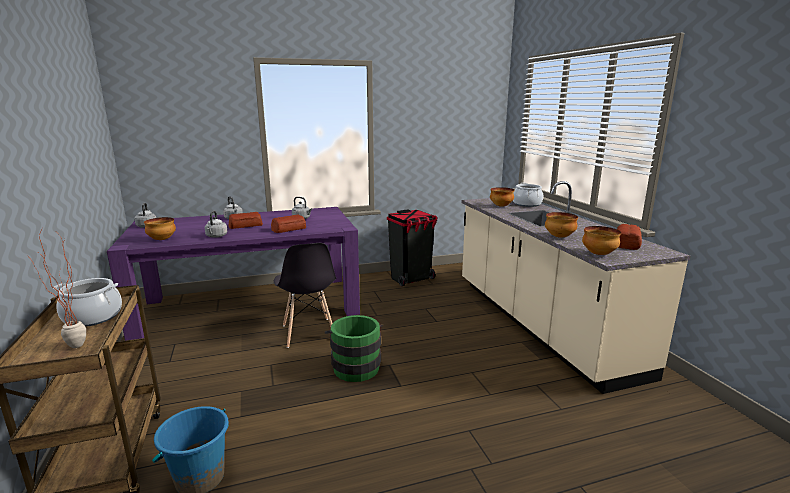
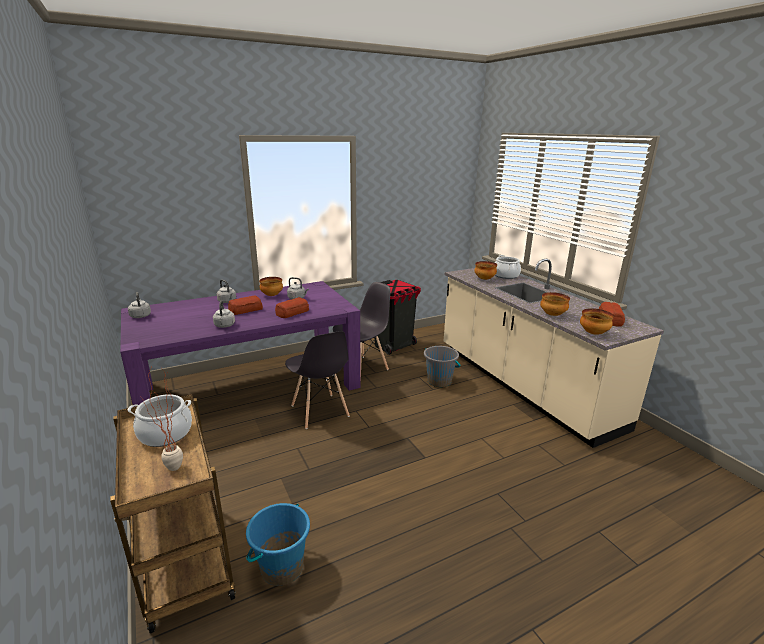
camera: 10 degrees left, 5 degrees up
bowl [144,217,176,240] -> bowl moved to [259,277,283,296]
green bucket [325,315,383,382] -> none
none -> grey chair [333,282,391,371]
none -> grey bucket [424,346,460,387]

